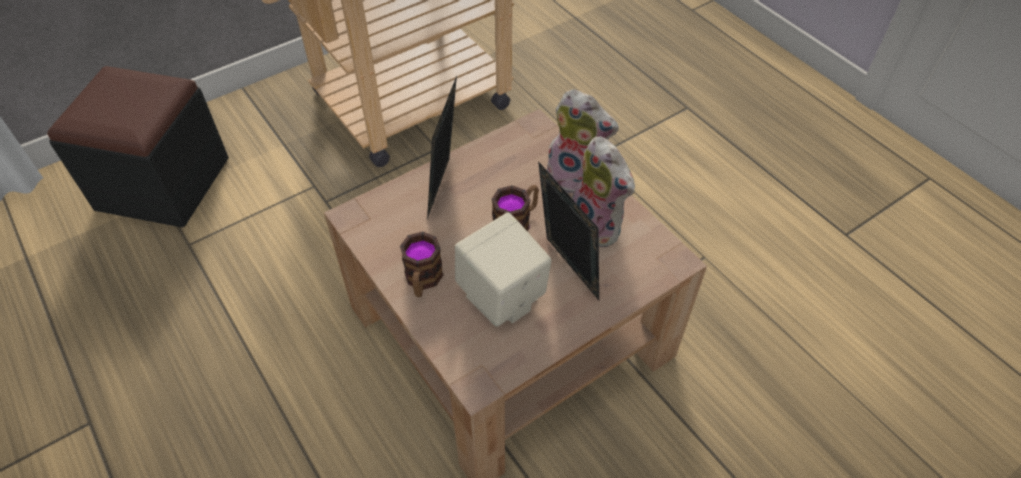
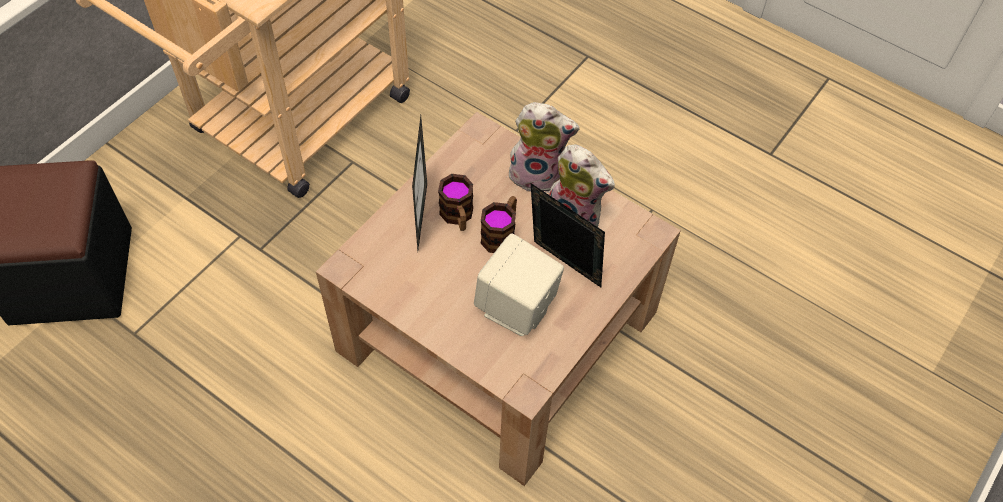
camera: 20 degrees left, 5 degrees up
mug [400,232,443,297] -> mug moved to [438,174,473,231]

